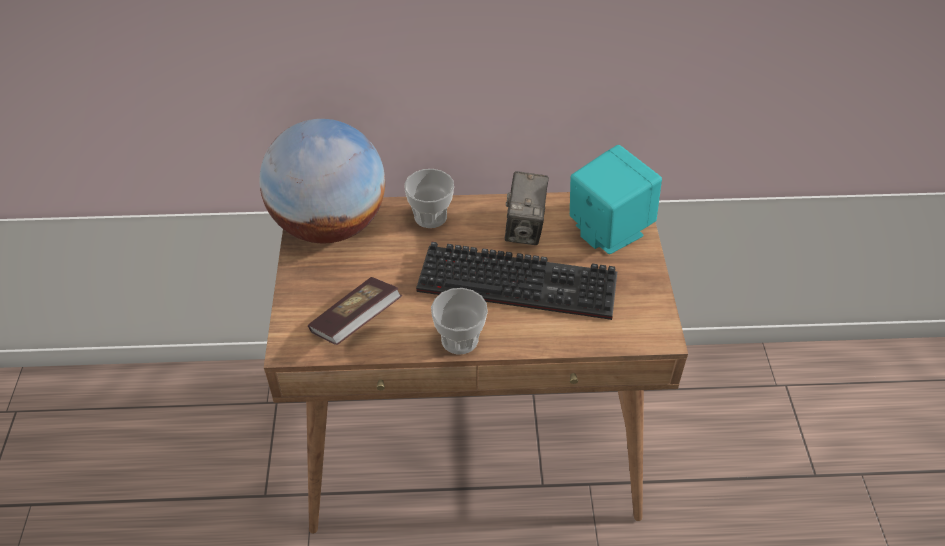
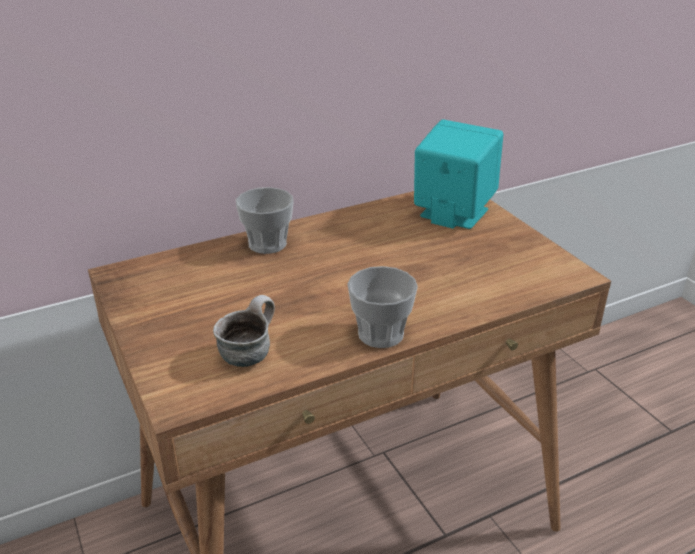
camera: 25 degrees left, 15 degrees down
globe [259,119,385,243] -> none
book [308,277,402,345] -> mug [213,295,275,367]
keyboard [416,241,617,320] -> none
camera [505,171,549,245] -> none

